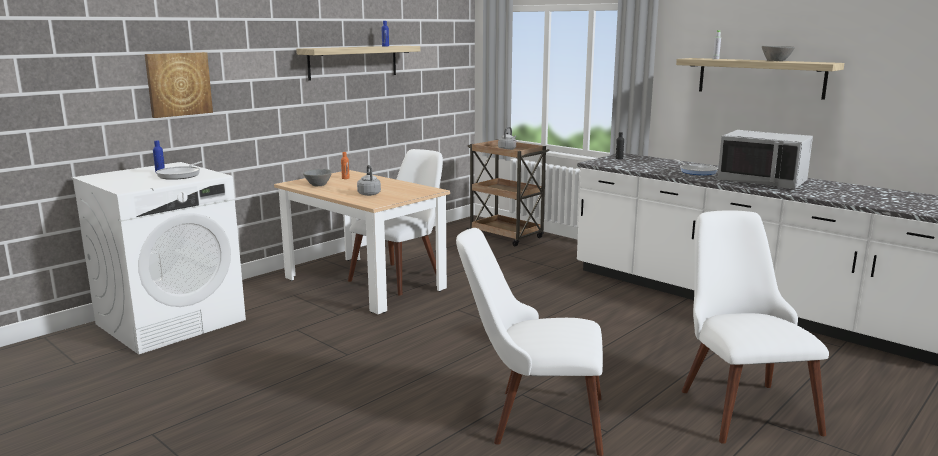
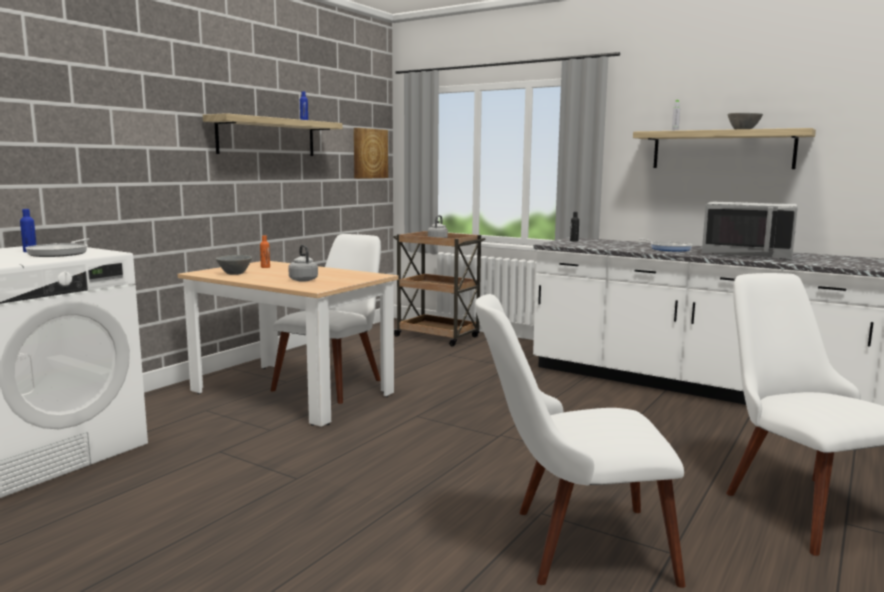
camera: 10 degrees left, 5 degrees down
picture [145,52,213,118] -> picture moved to [354,128,388,179]

